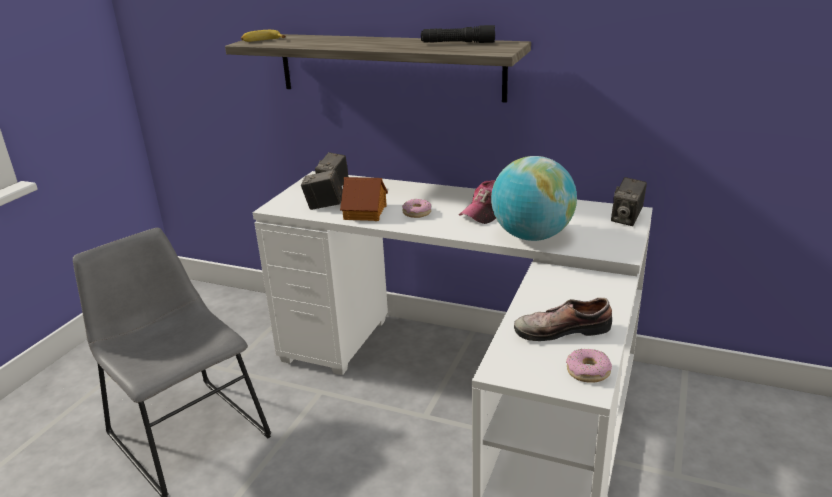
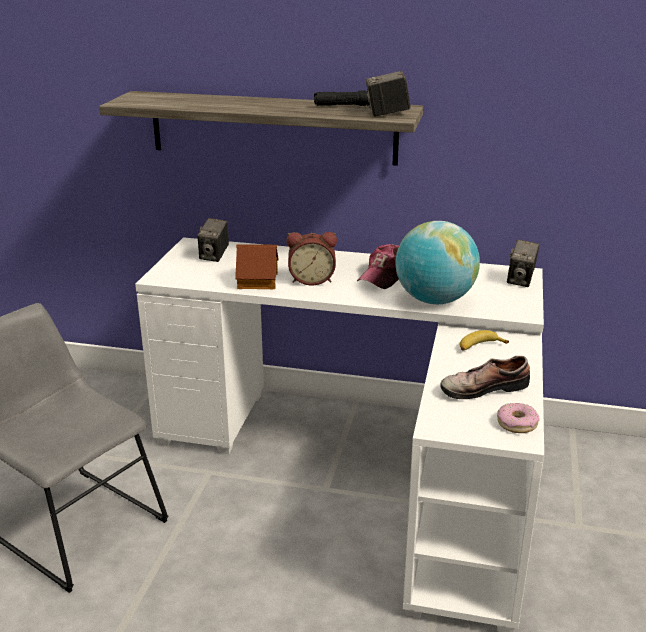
camera: 10 degrees left, 0 degrees up
banana [241,30,286,42] -> banana moved to [460,330,509,351]
camera [301,170,343,210] -> camera moved to [366,70,410,117]
donut [402,199,431,218] -> alarm clock [287,232,337,285]

